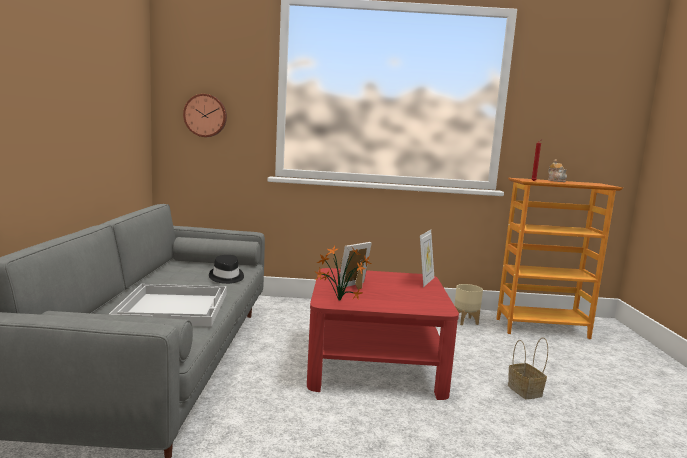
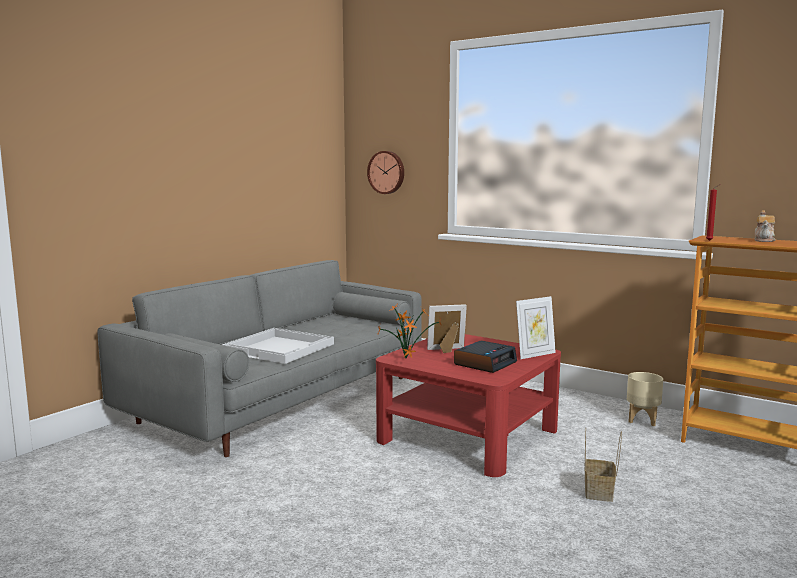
camera: 35 degrees right, 0 degrees up
black hat [209,255,244,284] -> none
none -> alarm clock [454,341,517,373]

